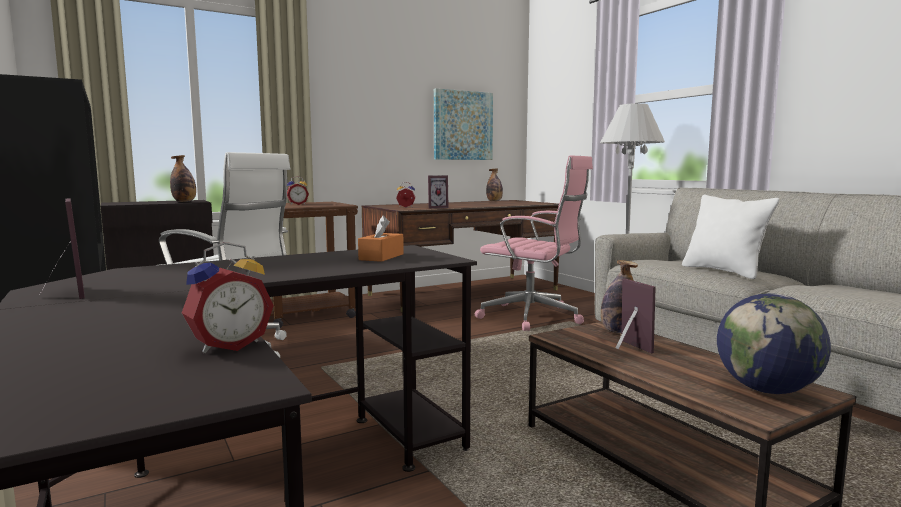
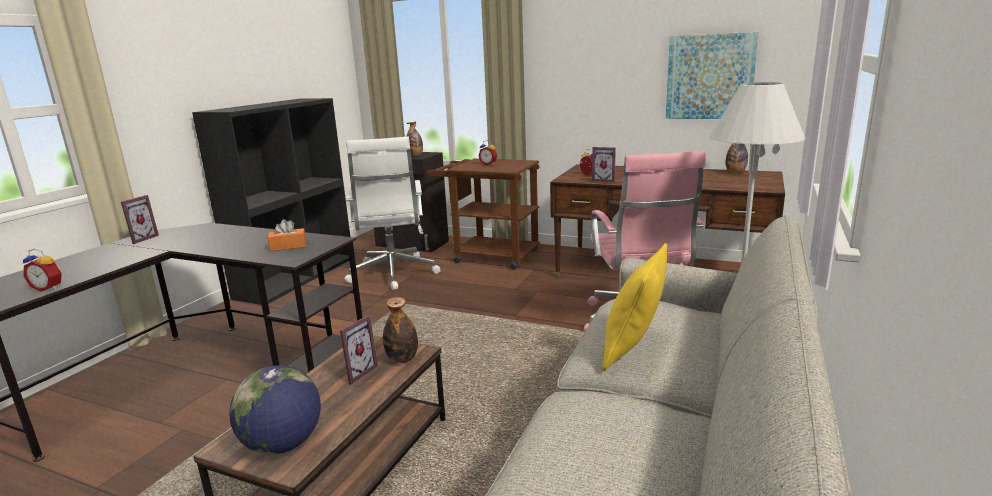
camera: 55 degrees right, 10 degrees up
white pillow [682,194,779,279] -> yellow pillow [603,243,668,370]

